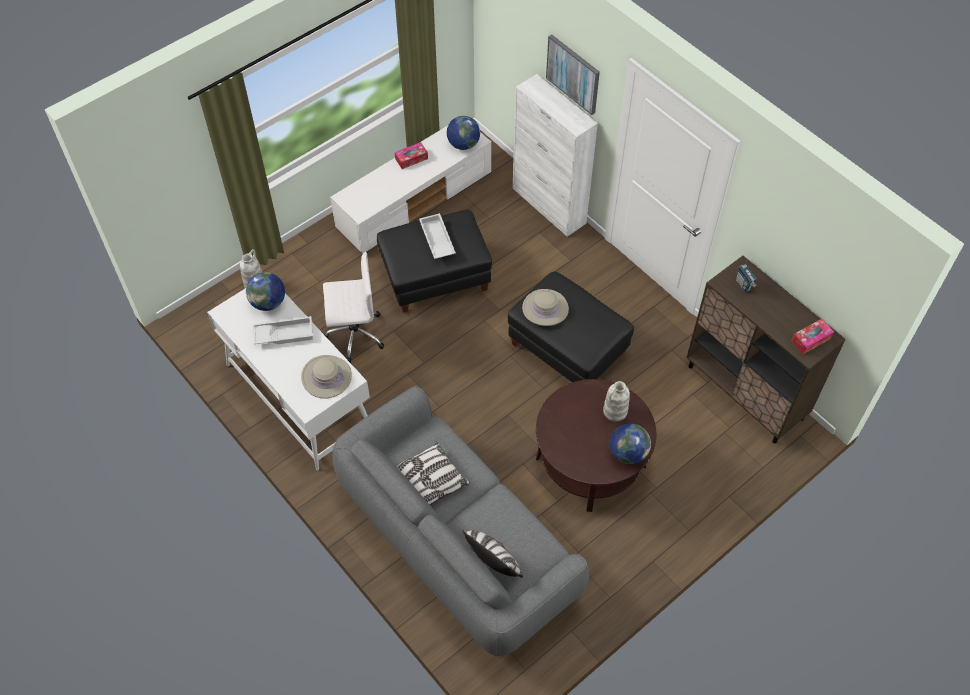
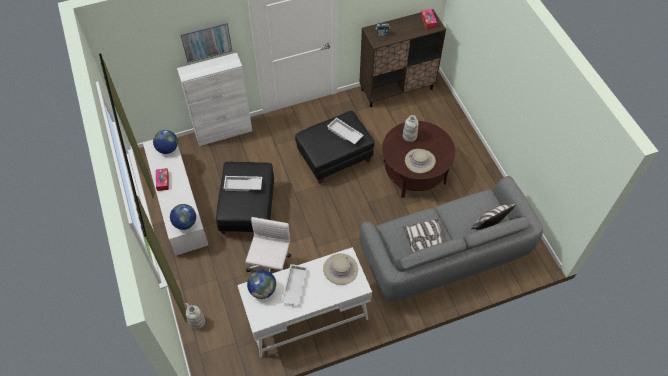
camera: 70 degrees left, 0 degrees up
beige hat [522,289,569,326] -> beige hat moved to [405,149,436,173]
globe [610,423,651,464] -> globe moved to [170,204,196,230]
none -> white tray [327,118,364,144]

